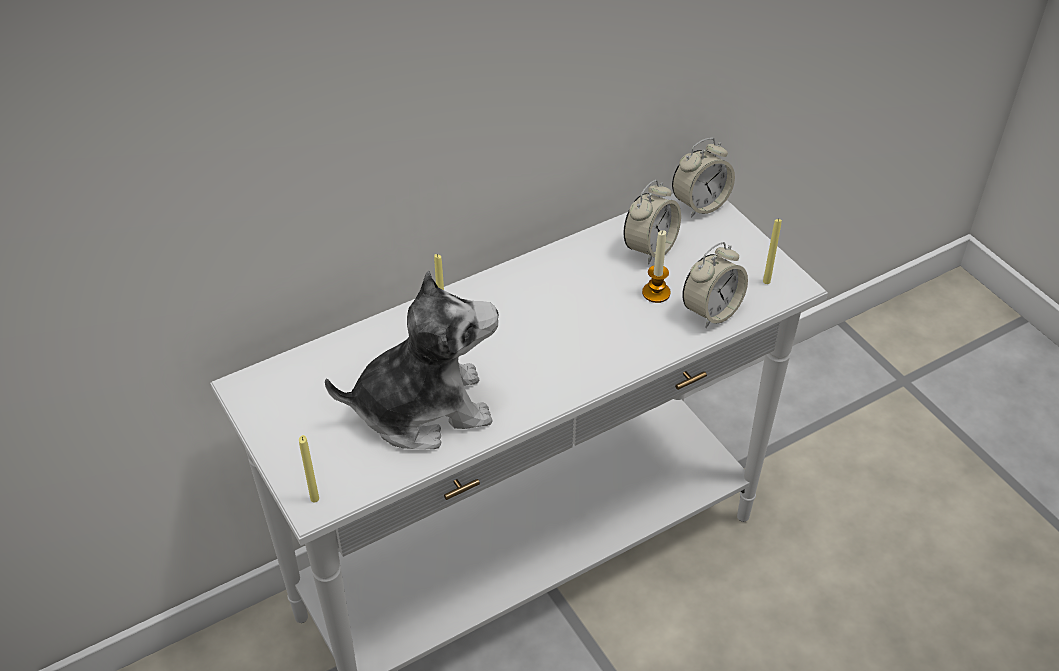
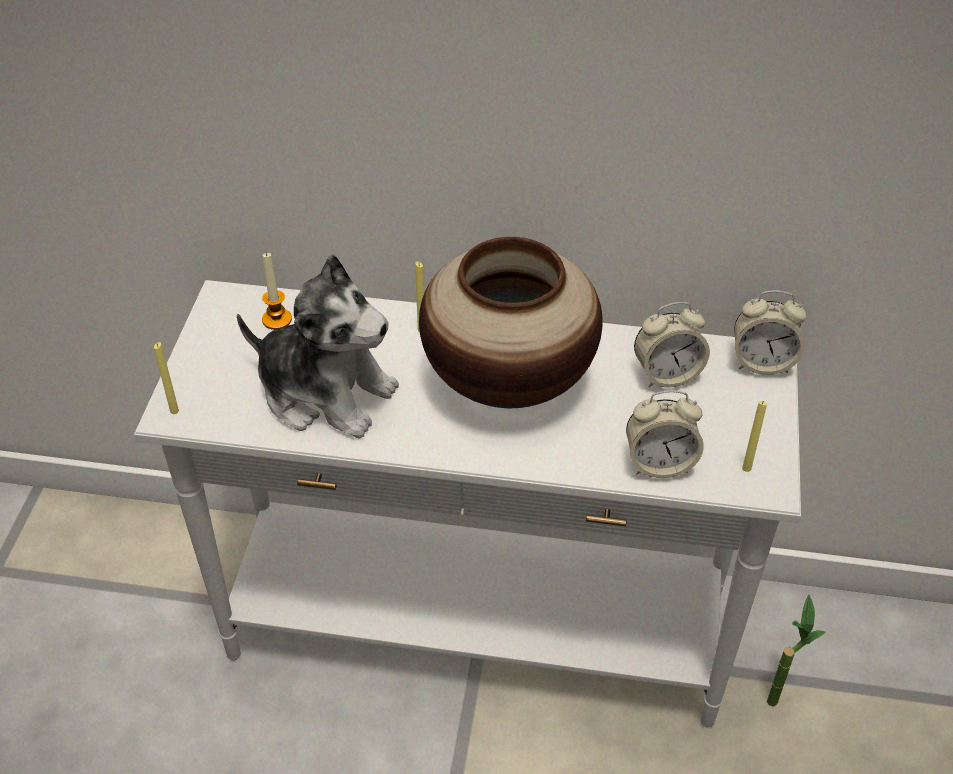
camera: 40 degrees right, 0 degrees up
candle [642,230,671,303] -> candle moved to [262,252,292,330]
none -> vase [419,237,602,408]
none -> potted plant [767,595,826,707]

